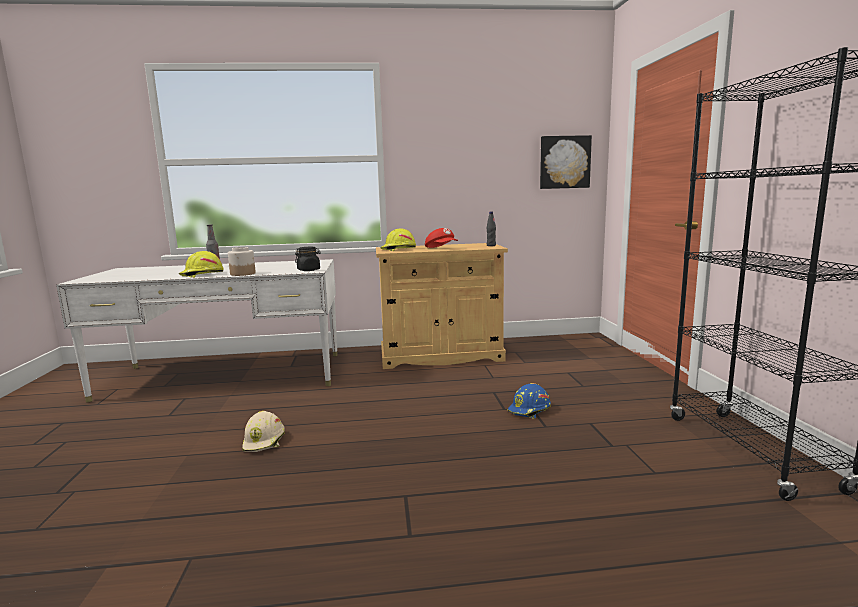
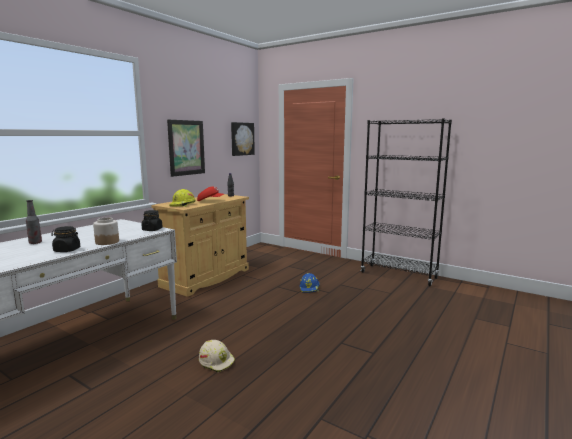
camera: 50 degrees left, 0 degrees up
yellow hard hat [179,251,224,278] -> black jar [51,226,81,252]
none -> picture [167,120,205,177]

